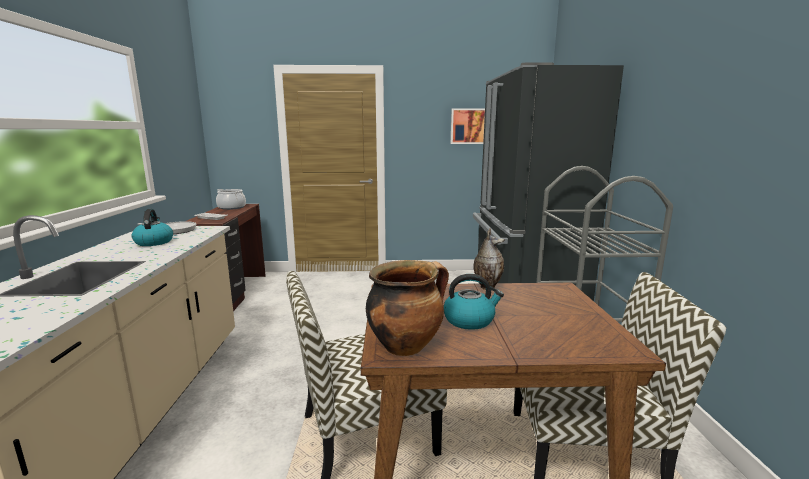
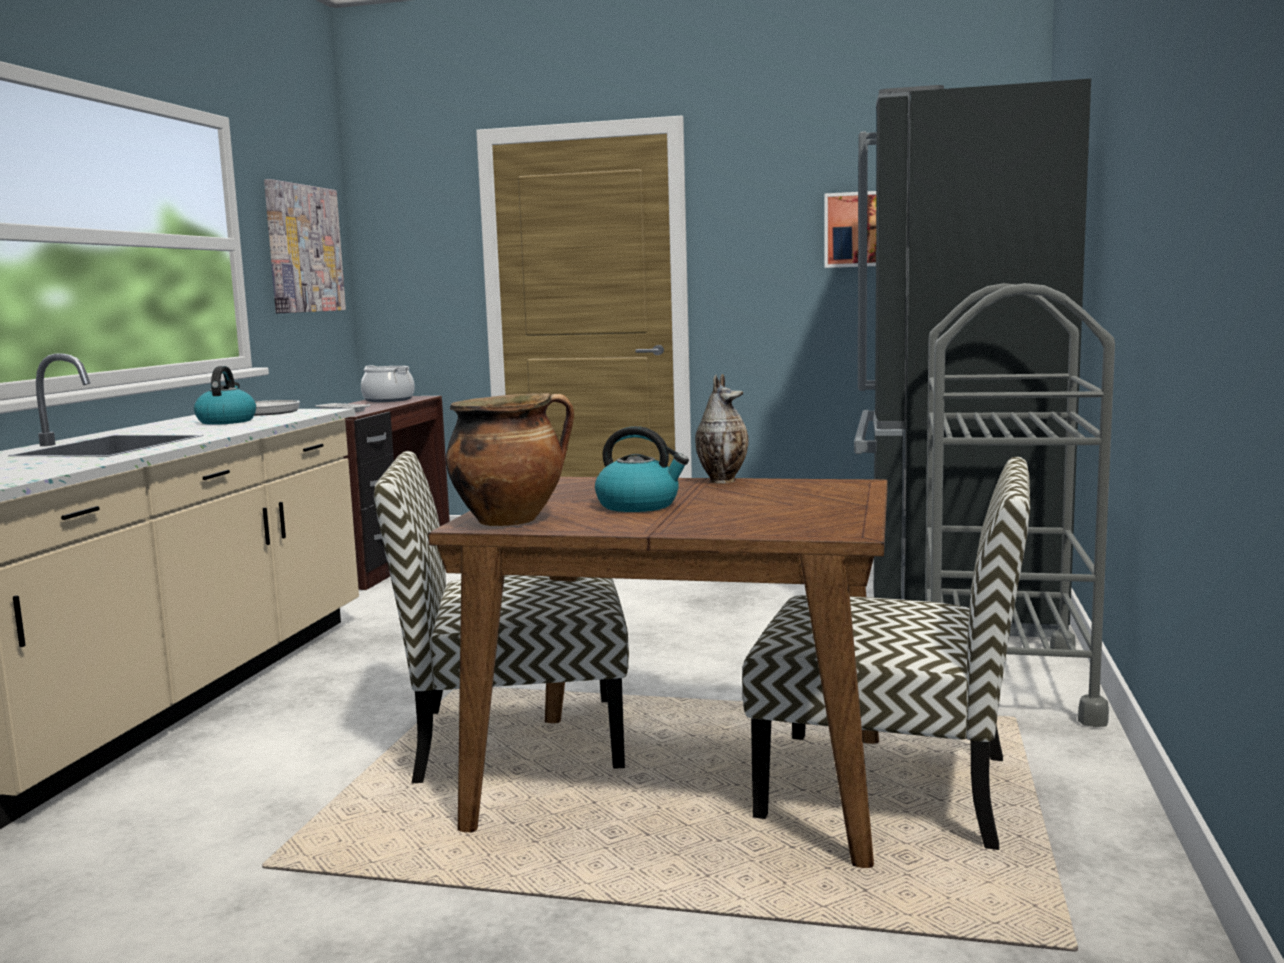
camera: 15 degrees right, 5 degrees down
none -> picture [264,179,346,313]

